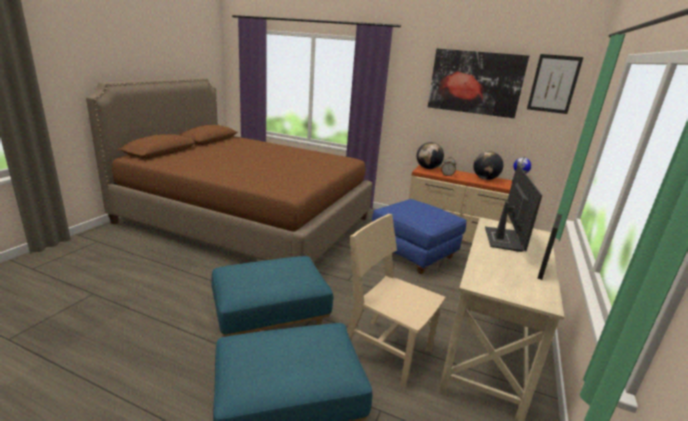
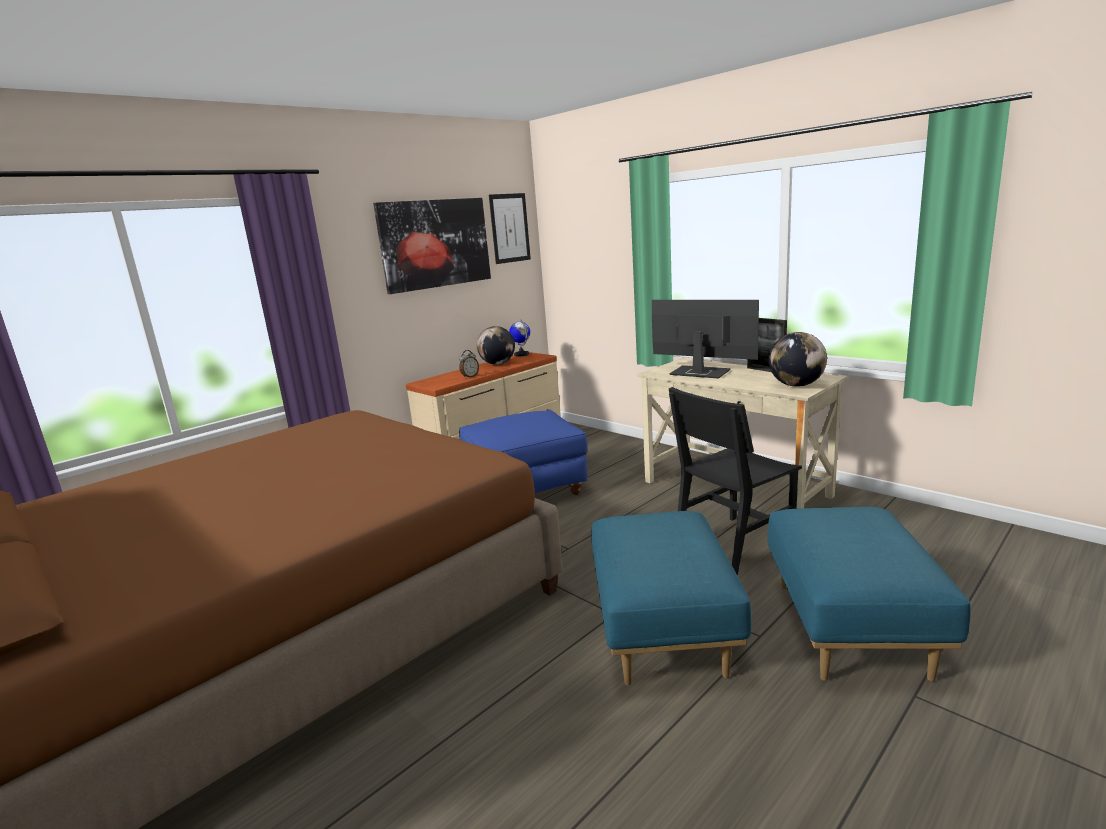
camera: 65 degrees left, 5 degrees down
beige chair [347,214,446,388] -> black chair [669,387,802,575]
globe [417,142,444,169] -> globe moved to [769,332,827,387]

